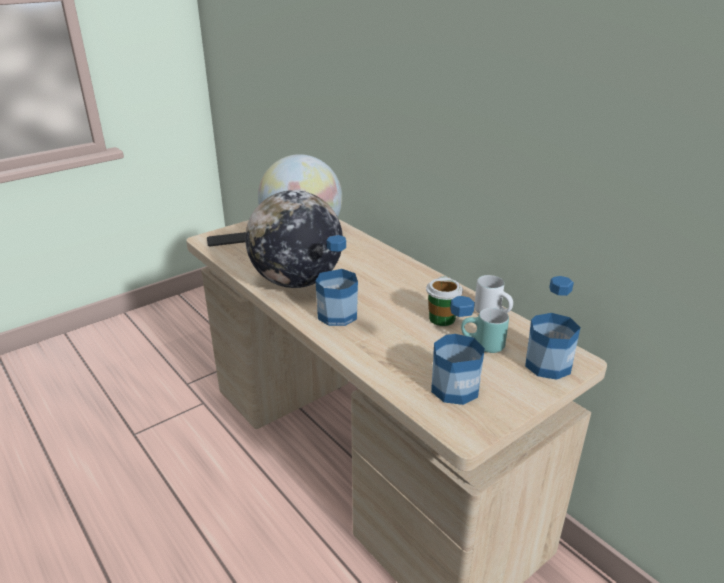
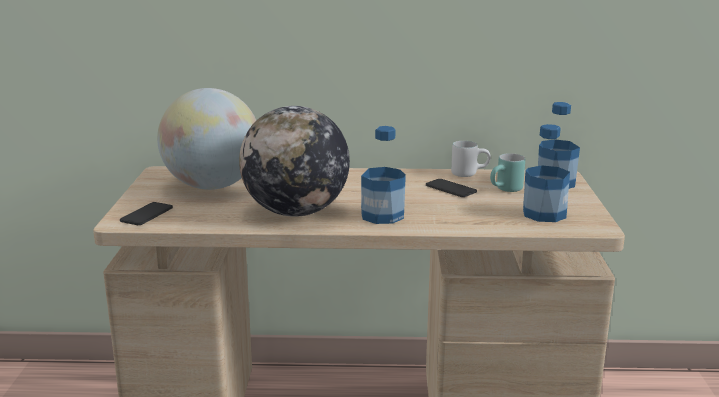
camera: 50 degrees left, 10 degrees down
cup [426,276,463,326] -> phone [426,179,477,197]

